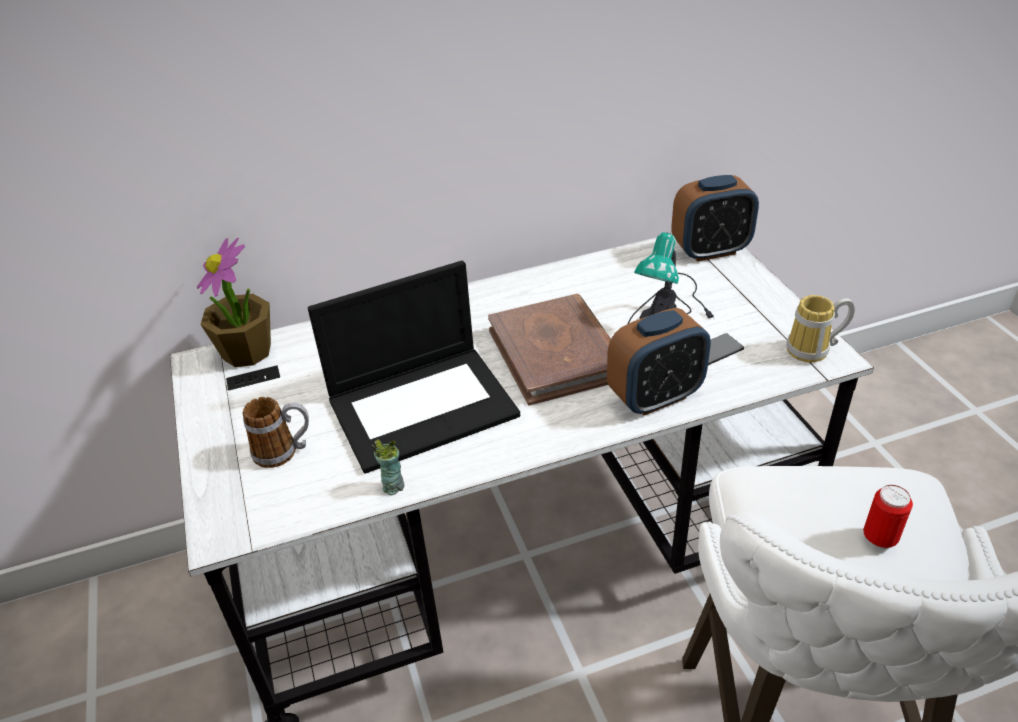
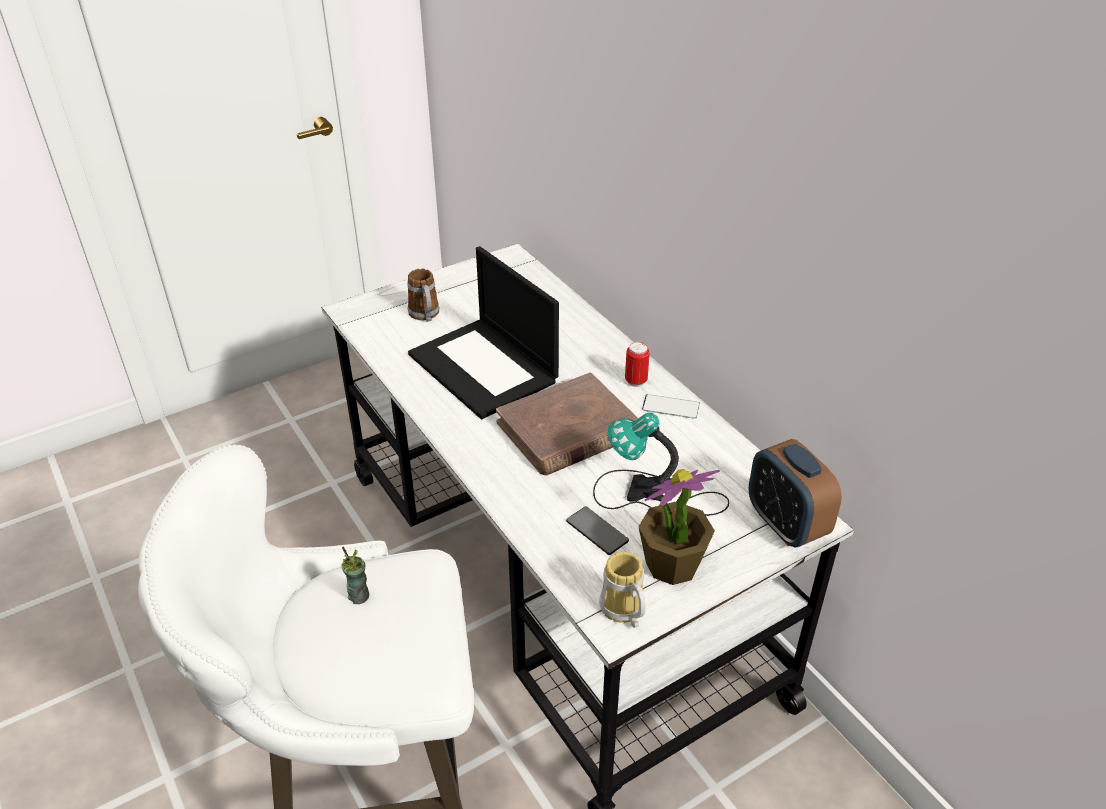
camera: 75 degrees right, 0 degrees up
potted plant [197,237,271,367] -> potted plant moved to [638,469,720,585]
cup [372,439,404,495] -> cup moved to [341,546,369,604]
alarm clock [607,308,711,416] -> none
can [863,485,913,549] -> can moved to [625,342,650,387]
none -> phone [642,394,700,419]

